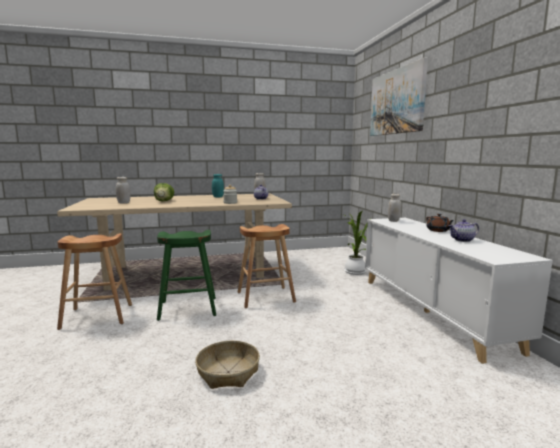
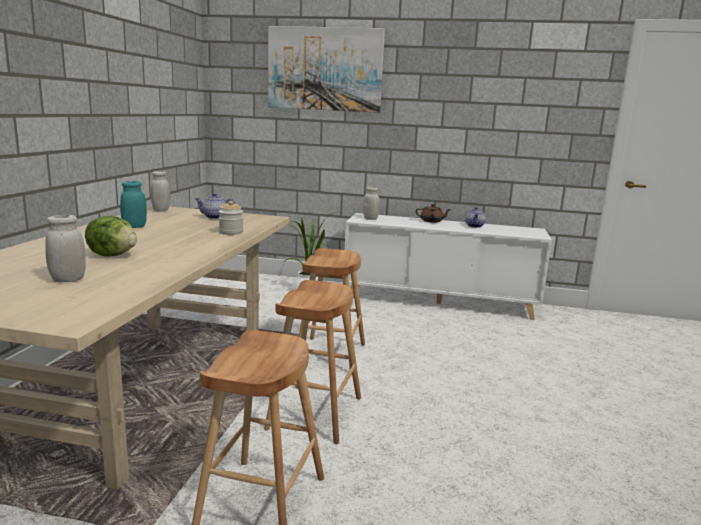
camera: 65 degrees left, 5 degrees up
green stool [157,230,216,321] -> brown stool [264,280,361,444]
basket [195,341,260,389] -> none

